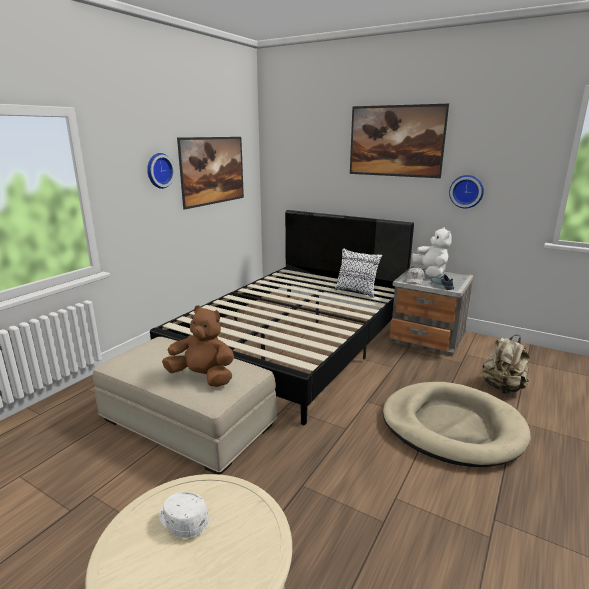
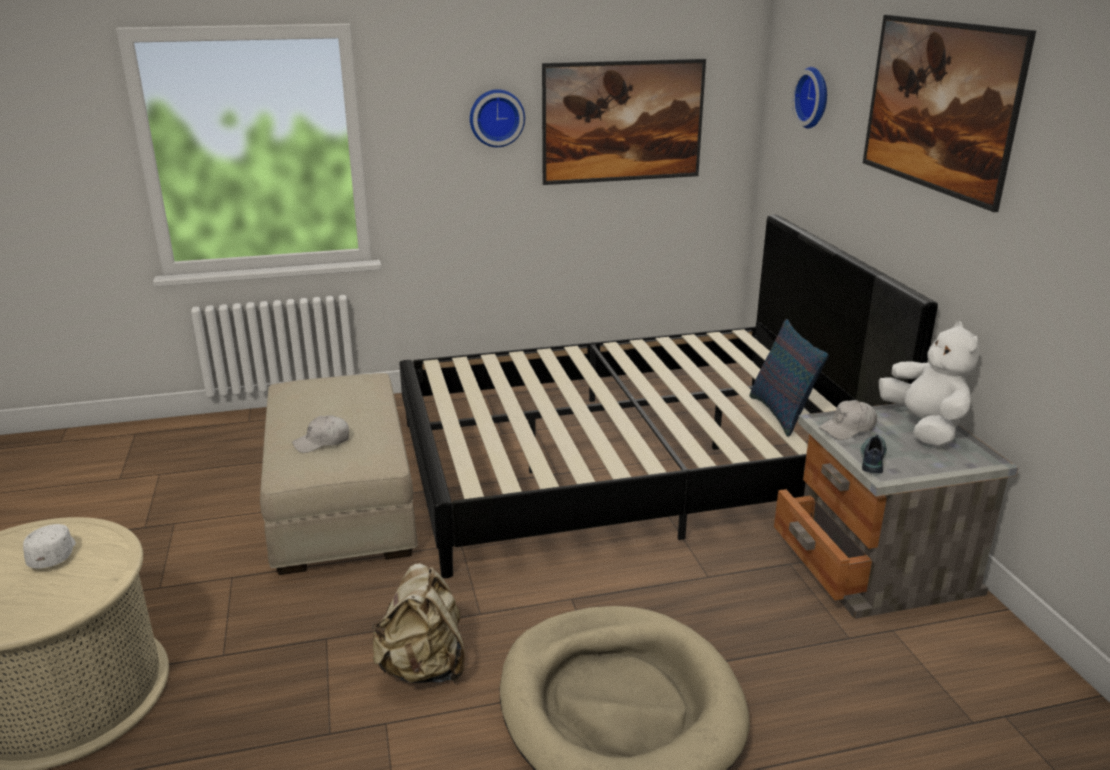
camera: 45 degrees right, 5 degrees up
brown plush toy [162,305,234,387] -> white cap [292,415,349,453]
white pillow [334,248,382,298] -> blue pillow [750,319,829,437]
white plush toy [412,227,452,277] -> white plush toy turned 45 degrees counterclockwise [879,321,979,447]
wall clock [449,175,484,209] -> wall clock moved to [792,67,827,129]
beige backpack [482,335,529,394] -> beige backpack moved to [372,563,464,683]

